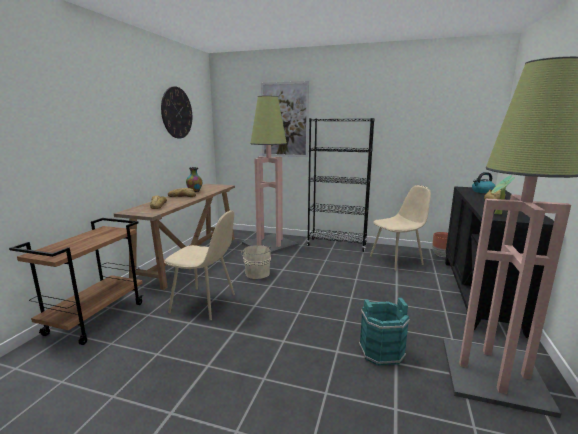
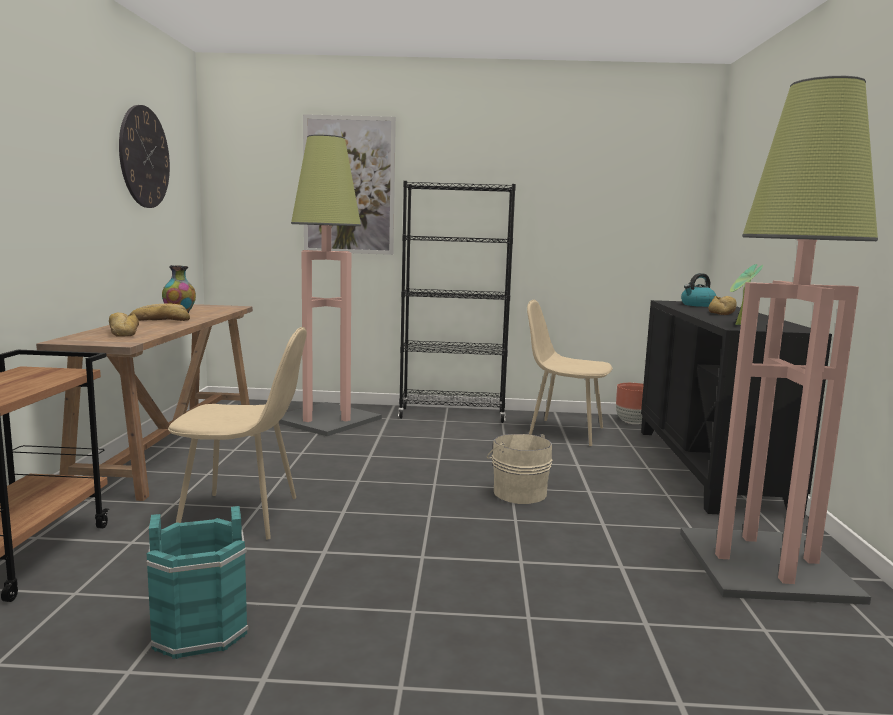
camera: 15 degrees left, 5 degrees down
beige bucket [241,245,271,279] -> beige bucket moved to [487,434,553,504]
turquoise bucket [359,298,410,366] -> turquoise bucket moved to [147,506,249,659]
beige chair [370,185,431,271] -> beige chair turned 120 degrees counterclockwise [527,300,613,446]

